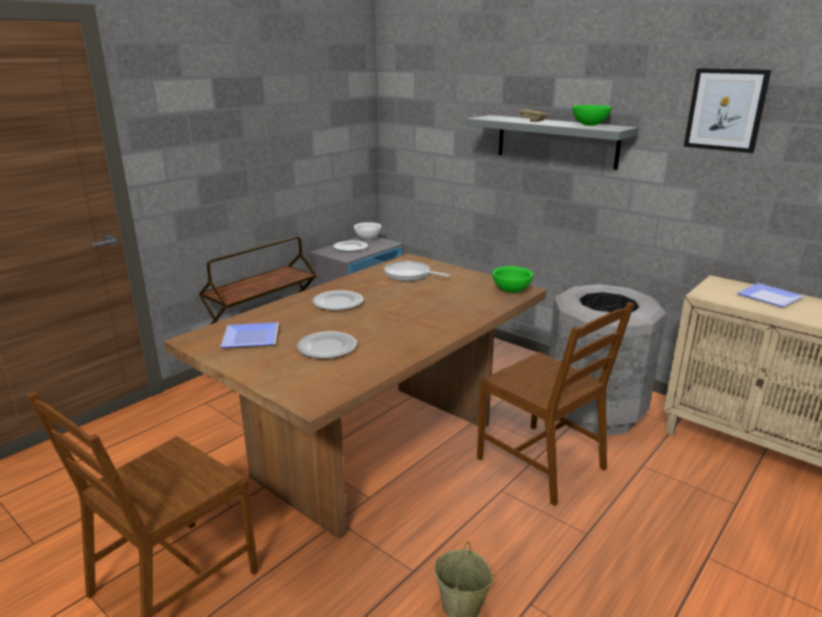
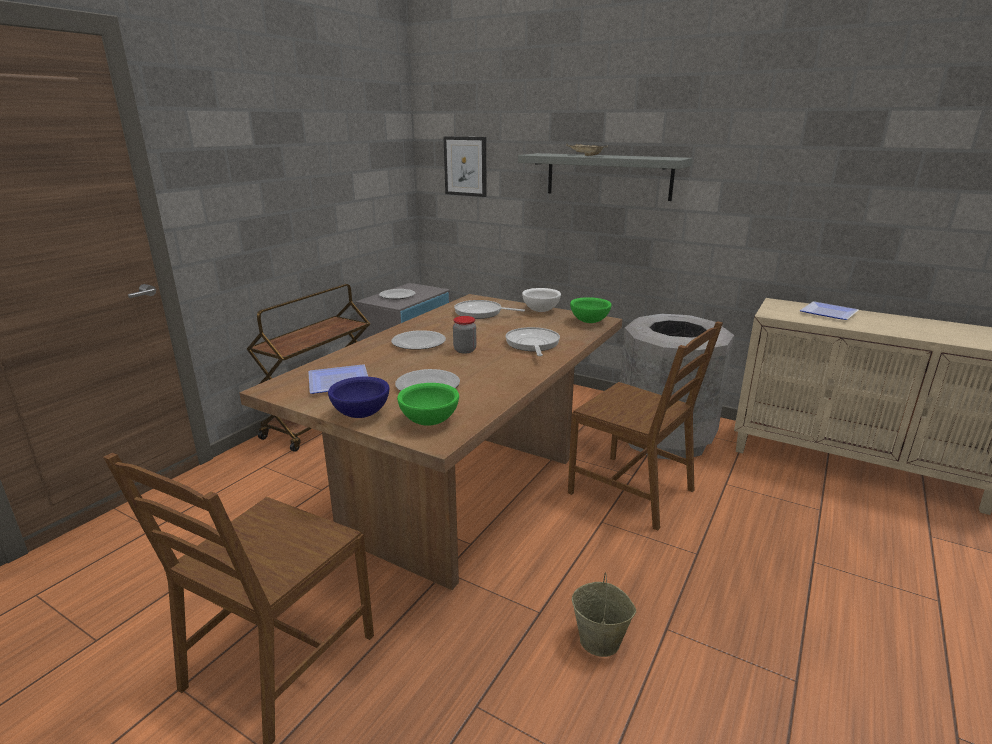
camera: 10 degrees left, 0 degrees up
white bowl [354,222,381,240] -> white bowl moved to [522,288,561,312]
green bowl [572,105,611,126] -> green bowl moved to [397,383,459,426]
picture [684,68,771,153] -> picture moved to [444,136,487,197]
none -> blue bowl [328,377,389,418]
none -> jar [453,316,477,354]
none -> frying pan [506,327,560,356]

